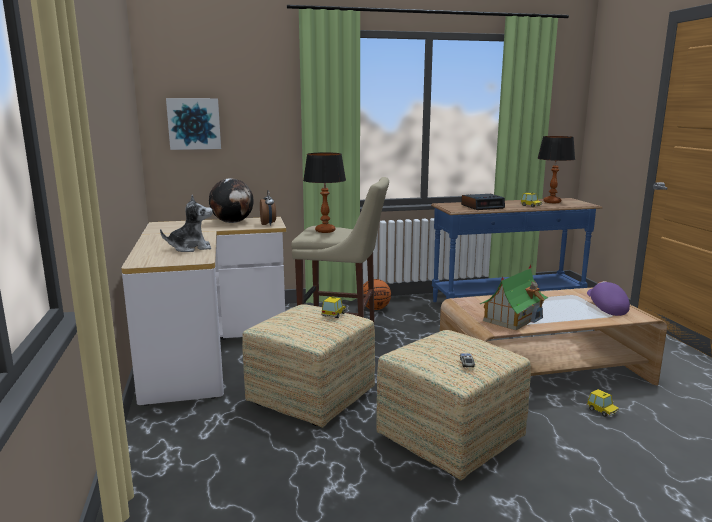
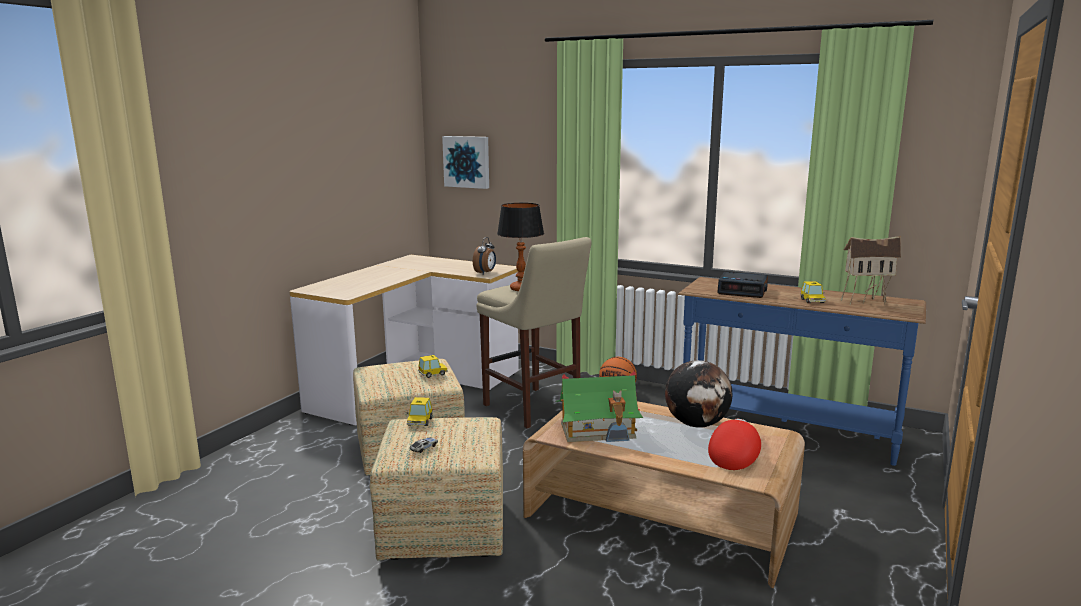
camera: 40 degrees right, 0 degrees up
plush toy [160,195,213,252] -> none
globe [209,178,253,223] -> globe moved to [665,360,733,428]
table lamp [537,136,575,203] -> toy house [841,236,901,305]
purple cap [587,281,630,316] -> red cap [708,419,761,470]
toy car [587,389,619,417] -> toy car moved to [407,397,433,426]

